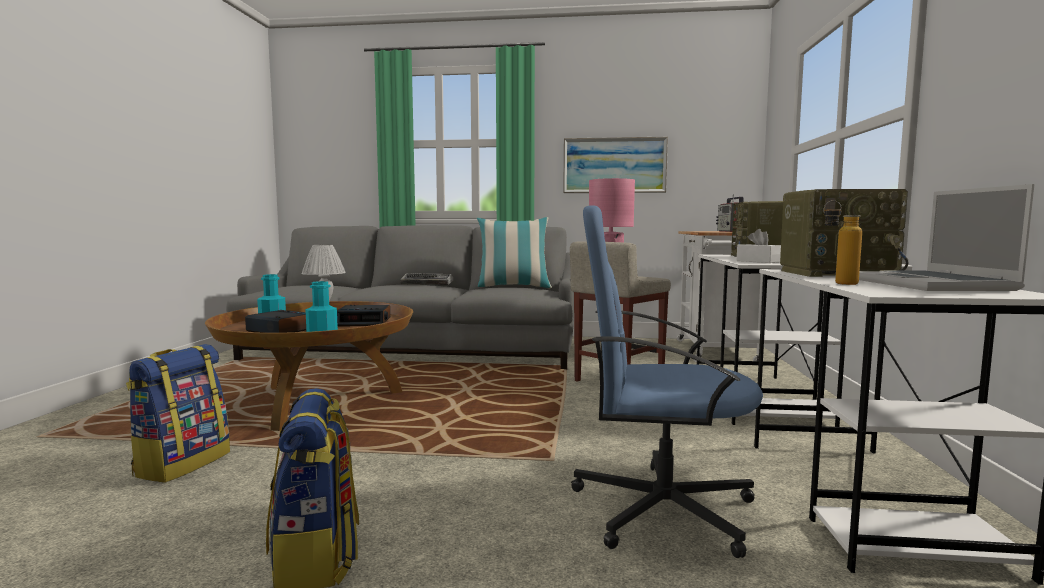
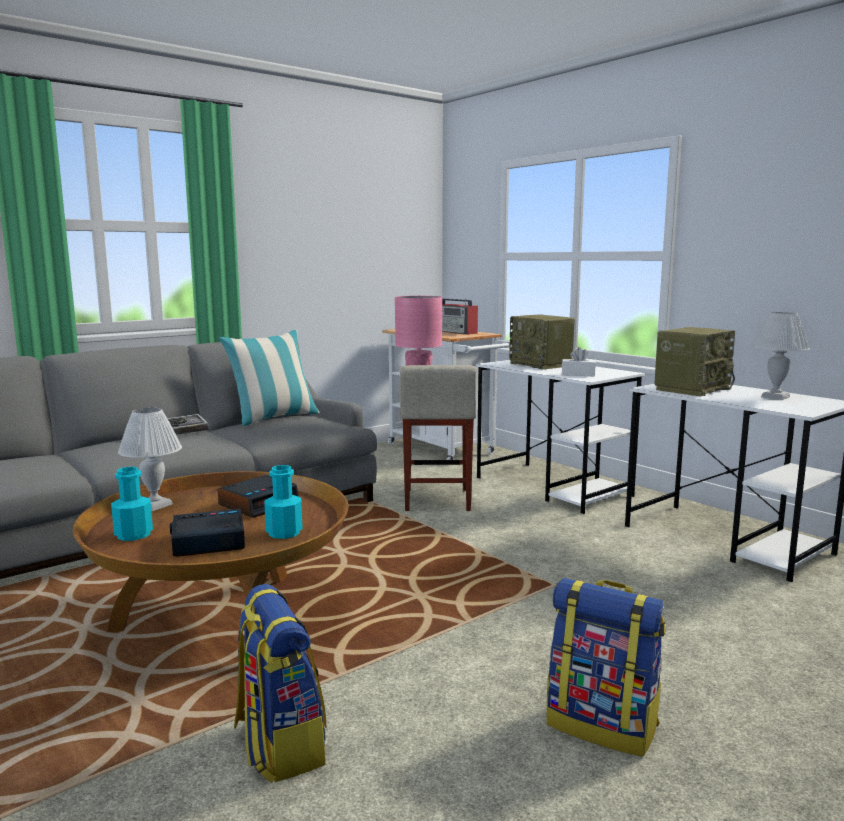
camera: 45 degrees left, 5 degrees up
picture [563,137,668,193] -> none
blue office chair [571,205,763,558] -> none
bottle [824,200,862,285] -> none
laptop [859,184,1034,291] -> white table lamp [752,312,810,400]

